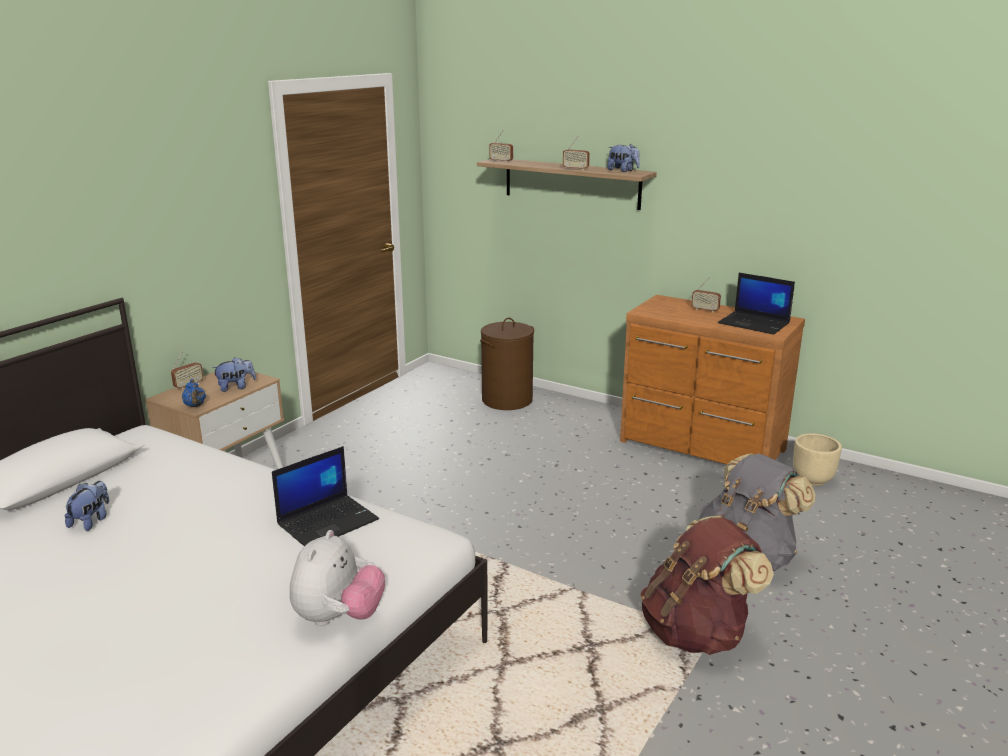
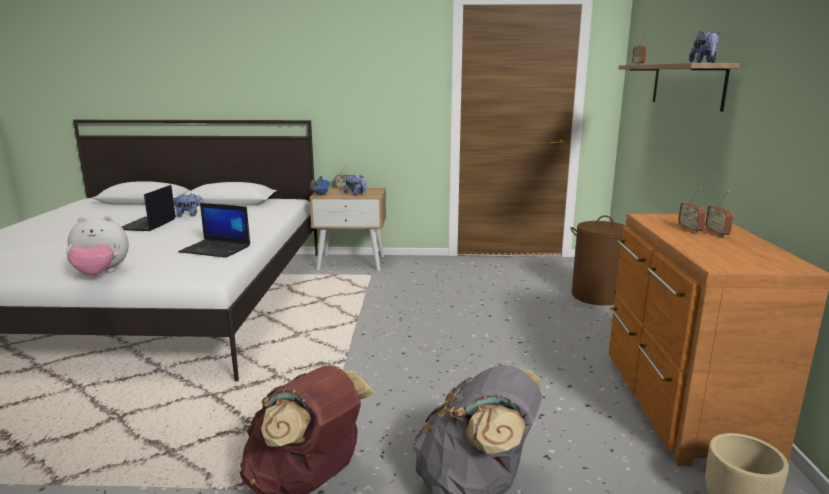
camera: 60 degrees right, 5 degrees down
radio [562,136,590,170] -> radio moved to [678,188,706,233]
laptop [718,273,795,334] -> laptop moved to [121,185,176,231]

